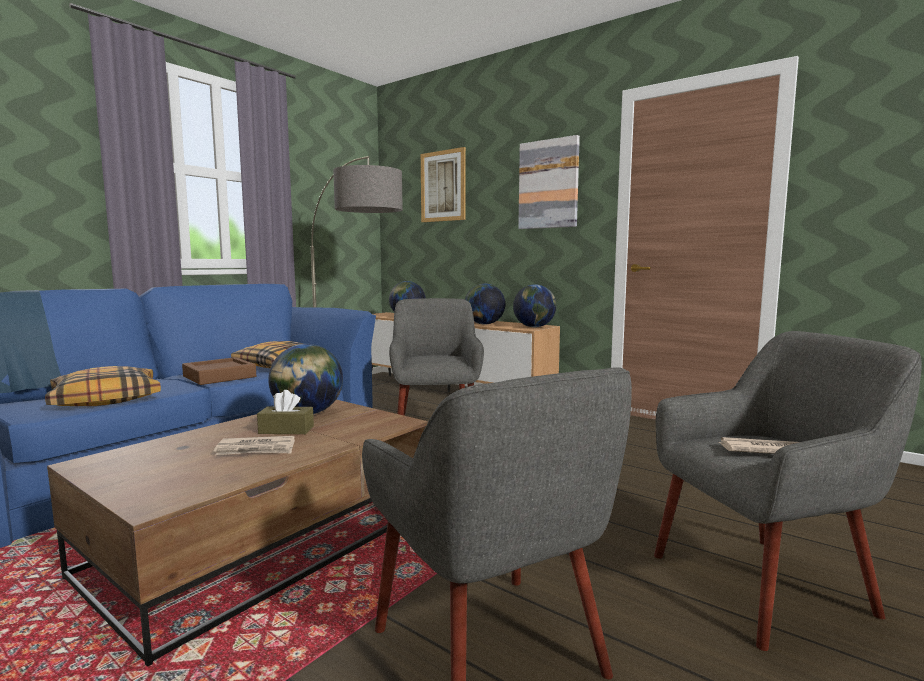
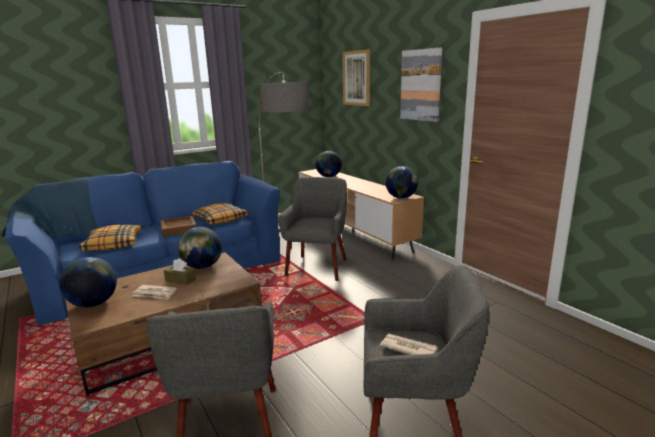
camera: 20 degrees right, 10 degrees up
globe [465,284,505,325] -> globe moved to [60,257,117,307]

